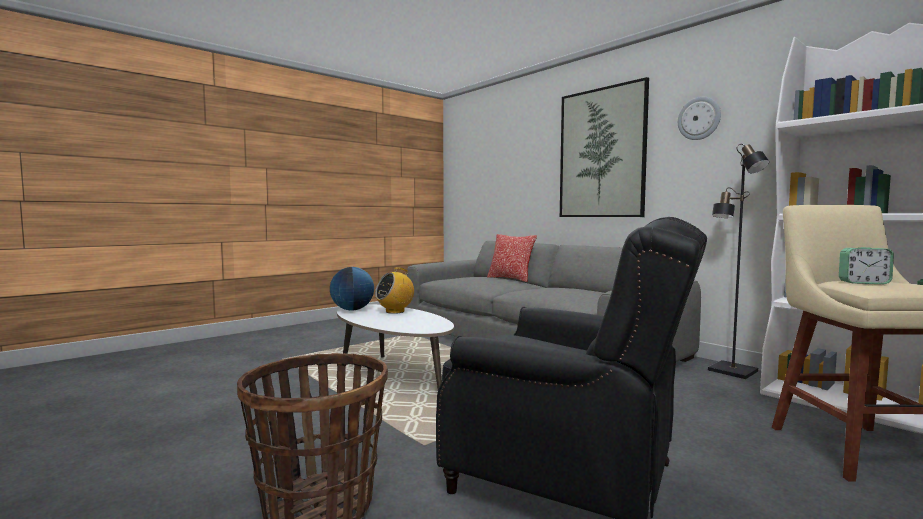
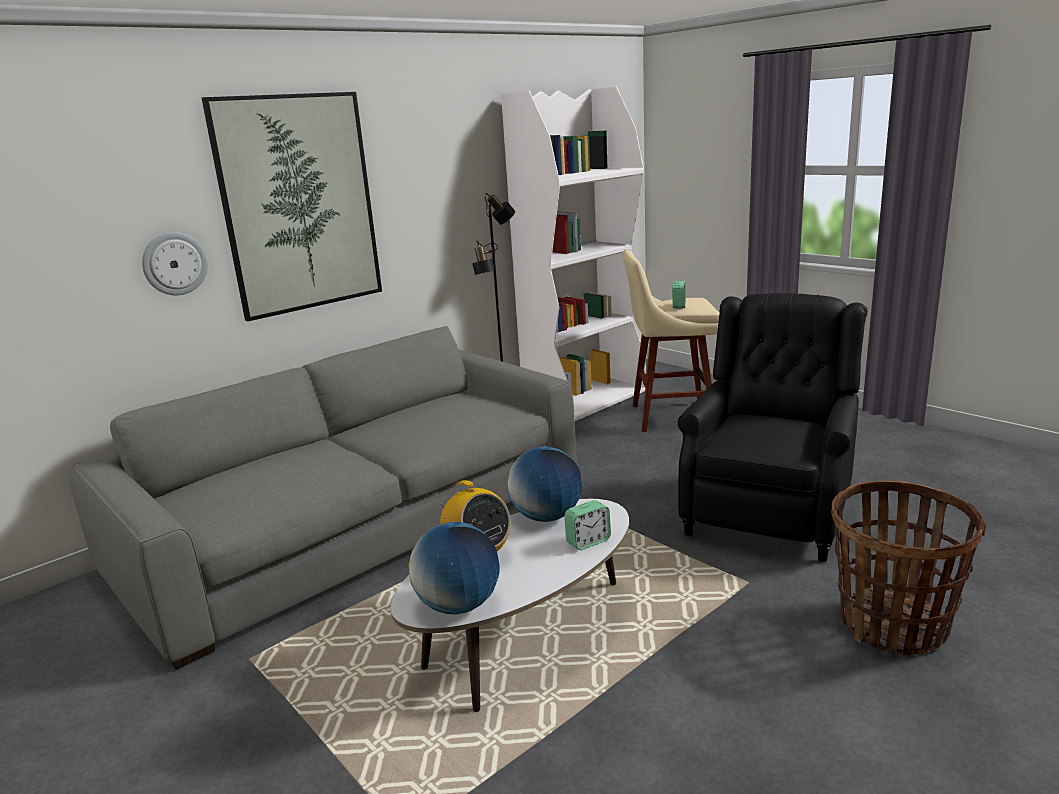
camera: 90 degrees left, 15 degrees up
pillow [487,234,537,282] -> none
wall clock [678,97,721,140] -> wall clock moved to [142,232,208,295]
none -> globe [508,447,582,522]
none -> alarm clock [564,500,611,550]

